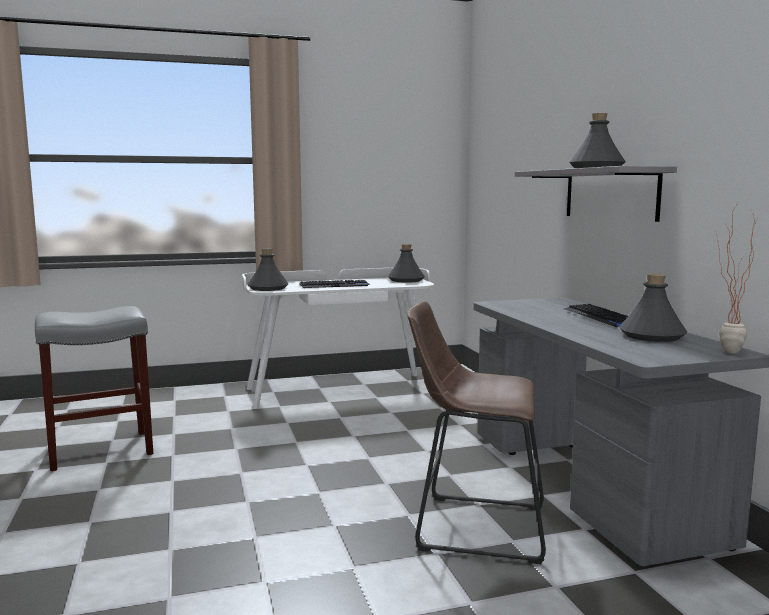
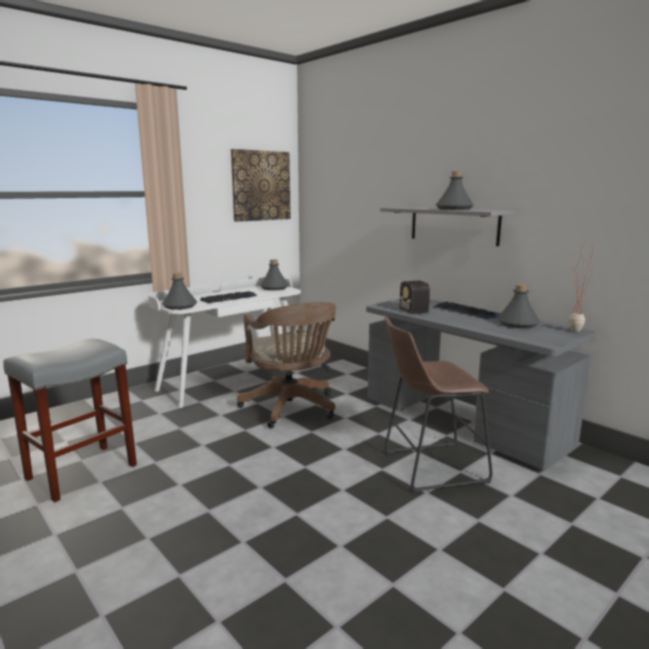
camera: 25 degrees left, 5 degrees up
none -> picture [231,149,291,222]
none -> brown office chair [237,302,336,428]
none -> radio [395,281,430,314]

